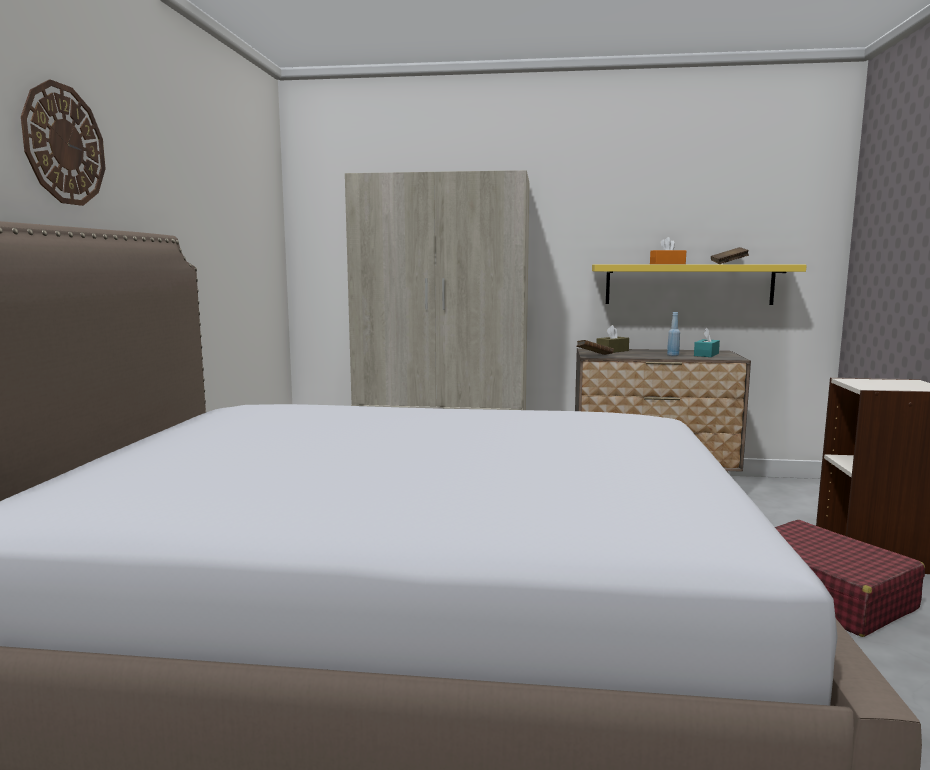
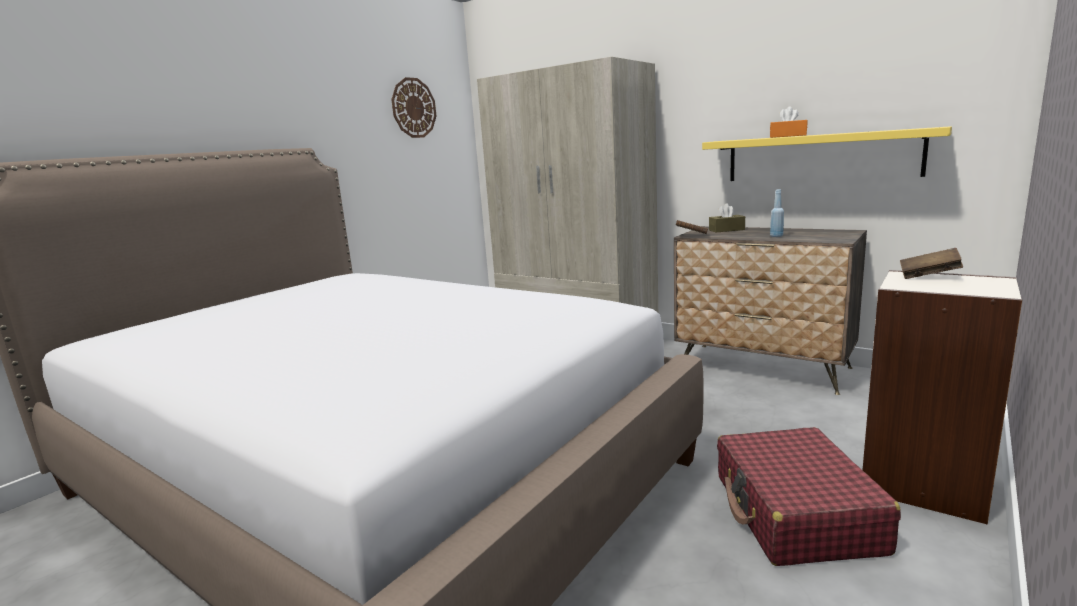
camera: 30 degrees right, 5 degrees up
wall clock [21,79,106,206] -> wall clock moved to [391,77,437,138]
turquoise tissue box [694,328,720,357] -> none
brown book [711,247,749,264] -> brown book moved to [900,248,963,279]

